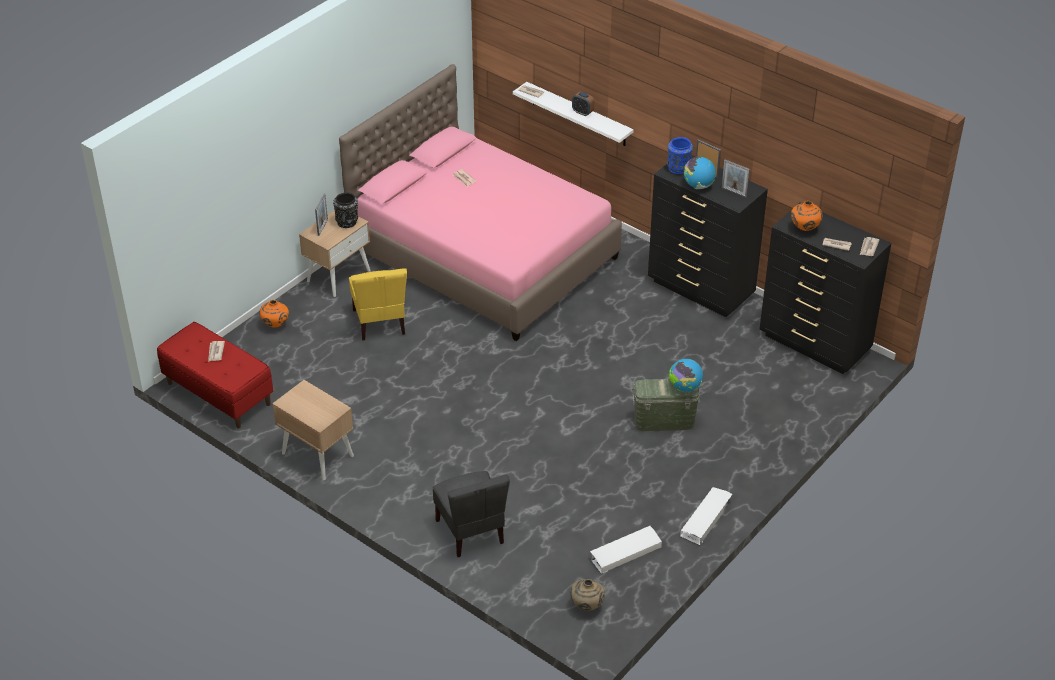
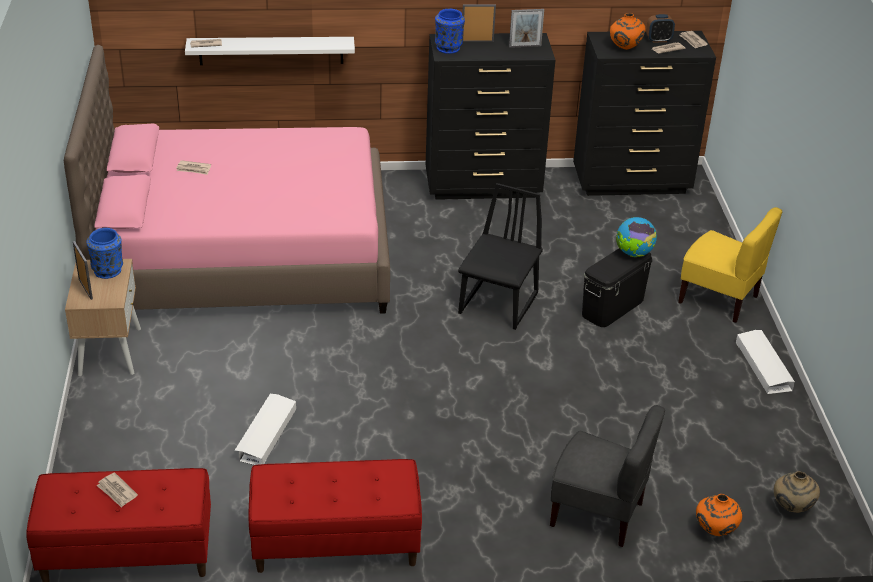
camera: 45 degrees left, 5 degrees down
orange vase [259,300,289,327] -> orange vase moved to [696,494,743,536]
beige nightstand [272,380,354,480] -> red bench [249,459,422,573]
black vase [333,192,358,228] -> blue vase [86,228,123,279]
yellow chair [349,268,407,341] -> yellow chair moved to [678,207,782,323]
alarm clock [572,92,594,116] -> alarm clock moved to [646,14,675,43]
white storage box [590,526,662,574] -> white storage box moved to [234,394,296,465]
green storage box [632,379,701,431] -> black storage box [582,248,652,327]
globe [684,157,716,189] -> none
none -> black chair [458,183,543,330]

